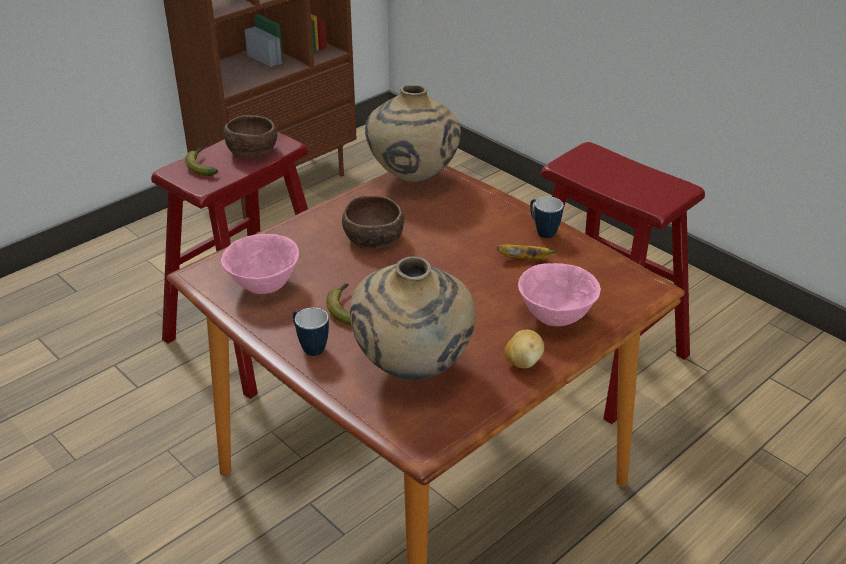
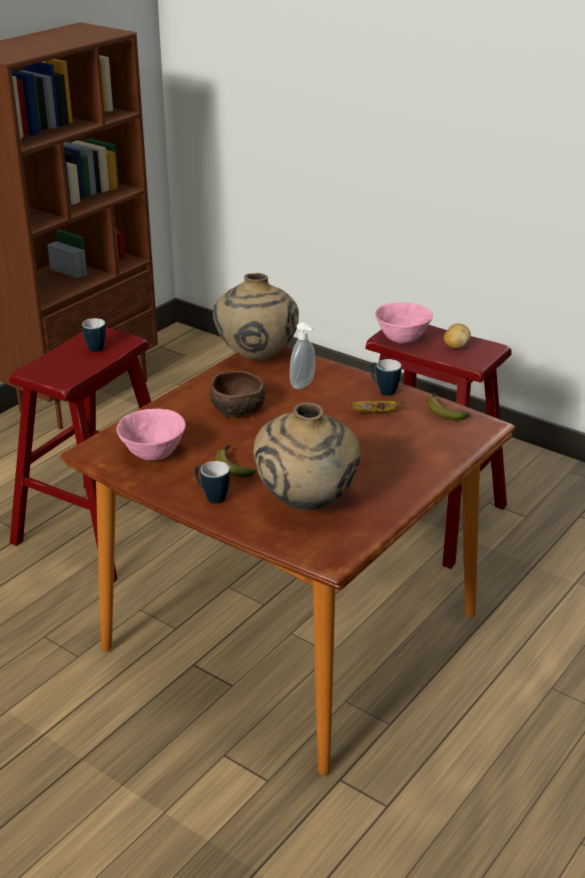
camera: 10 degrees left, 5 degrees down
banana [185,147,218,176] -> banana moved to [427,392,470,420]
brown bowl [224,115,277,160] -> mug [82,318,106,352]
potato [505,329,544,369] -> potato moved to [444,323,471,349]
pink bowl [518,263,601,326] -> pink bowl moved to [375,303,433,344]
none -> soap dispenser [290,322,315,389]

